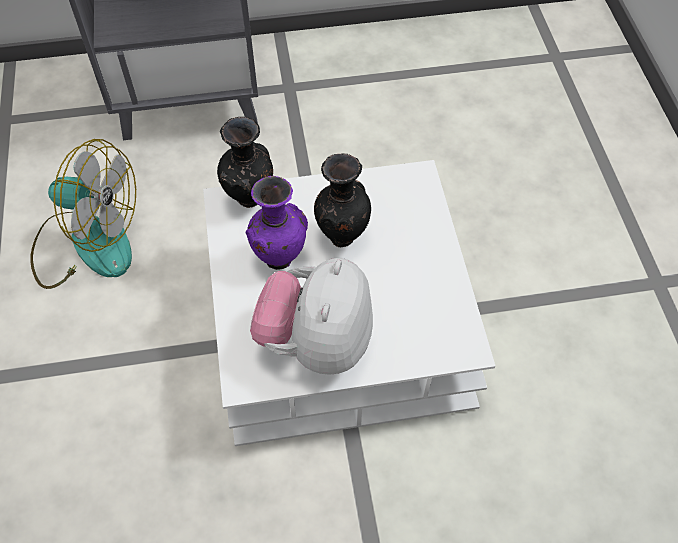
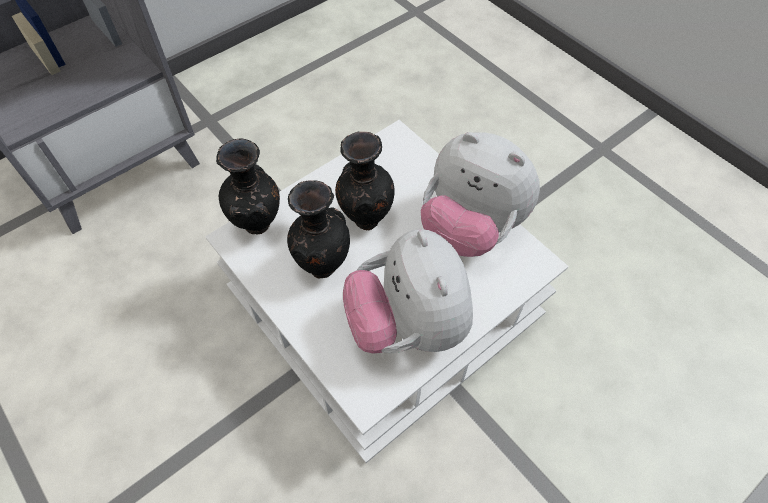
camera: 30 degrees left, 0 degrees up
fan [30,139,136,289] -> none
purple vase [246,176,308,270] -> black vase [287,180,350,279]
none -> plush toy [421,132,540,257]

